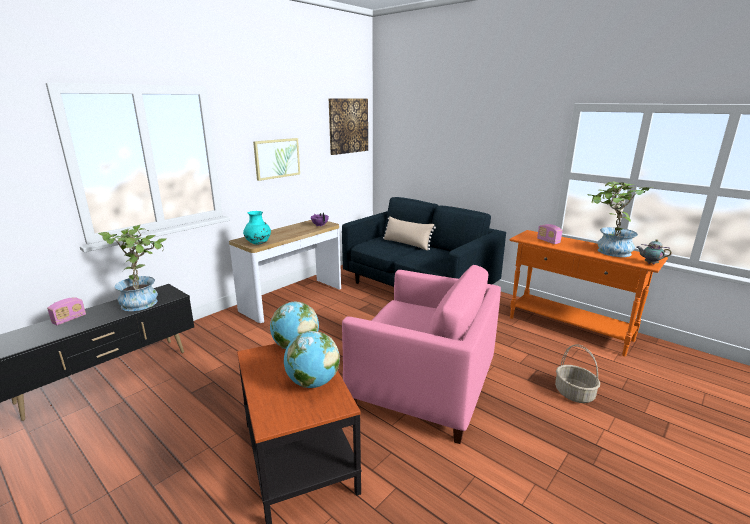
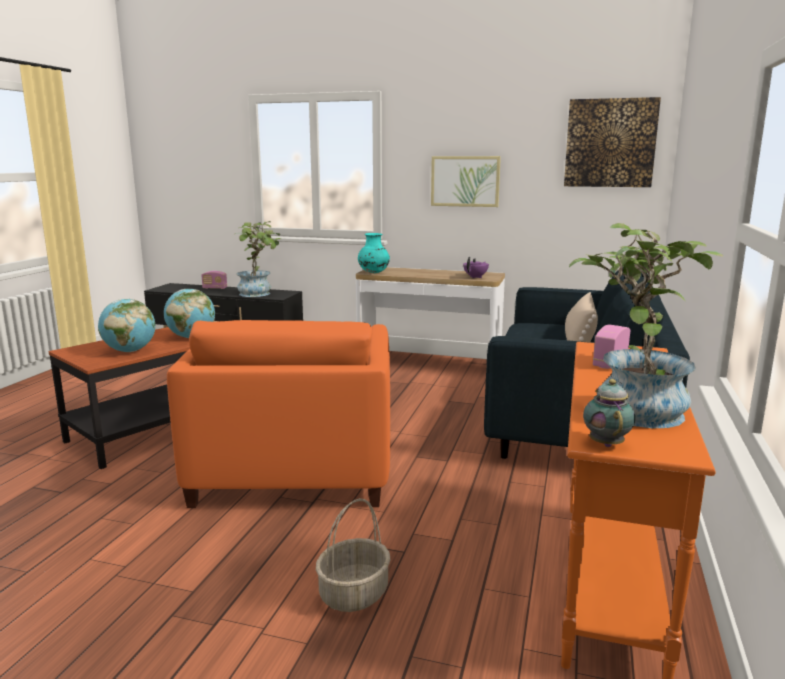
camera: 65 degrees right, 5 degrees down
pink armchair [342,265,501,444] -> orange armchair [167,320,390,508]

